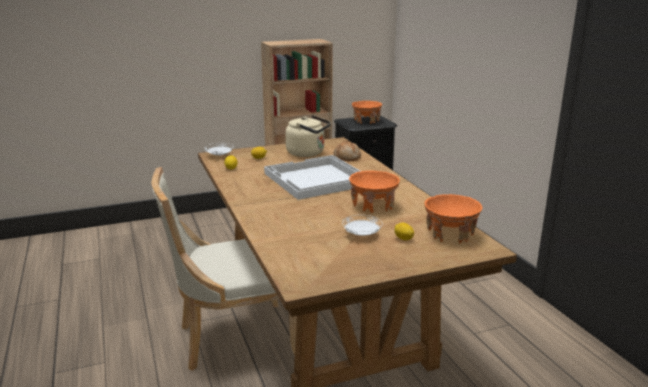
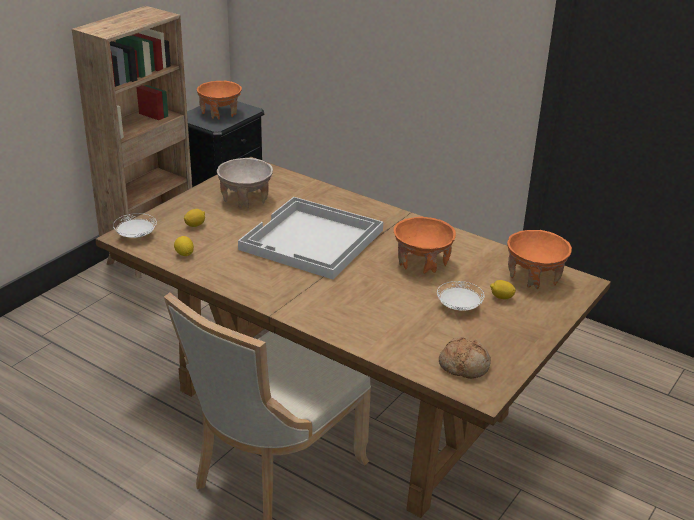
camera: 35 degrees left, 10 degrees up
beige kettle [286,115,331,157] -> beige bowl [217,158,273,208]
bread [333,141,361,161] -> bread moved to [439,337,491,379]

